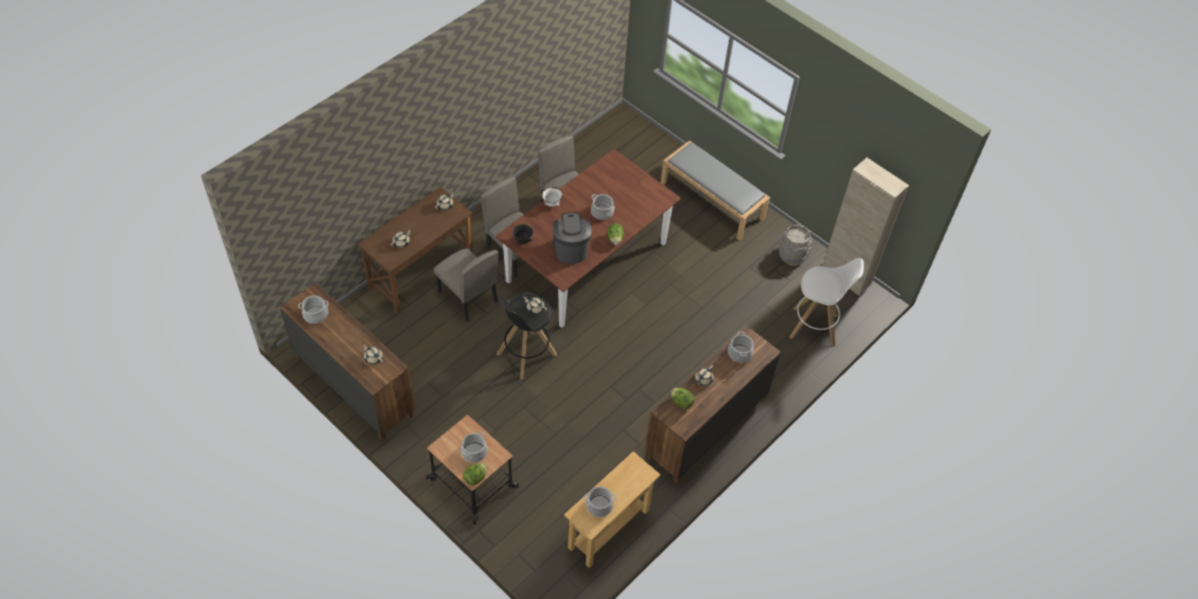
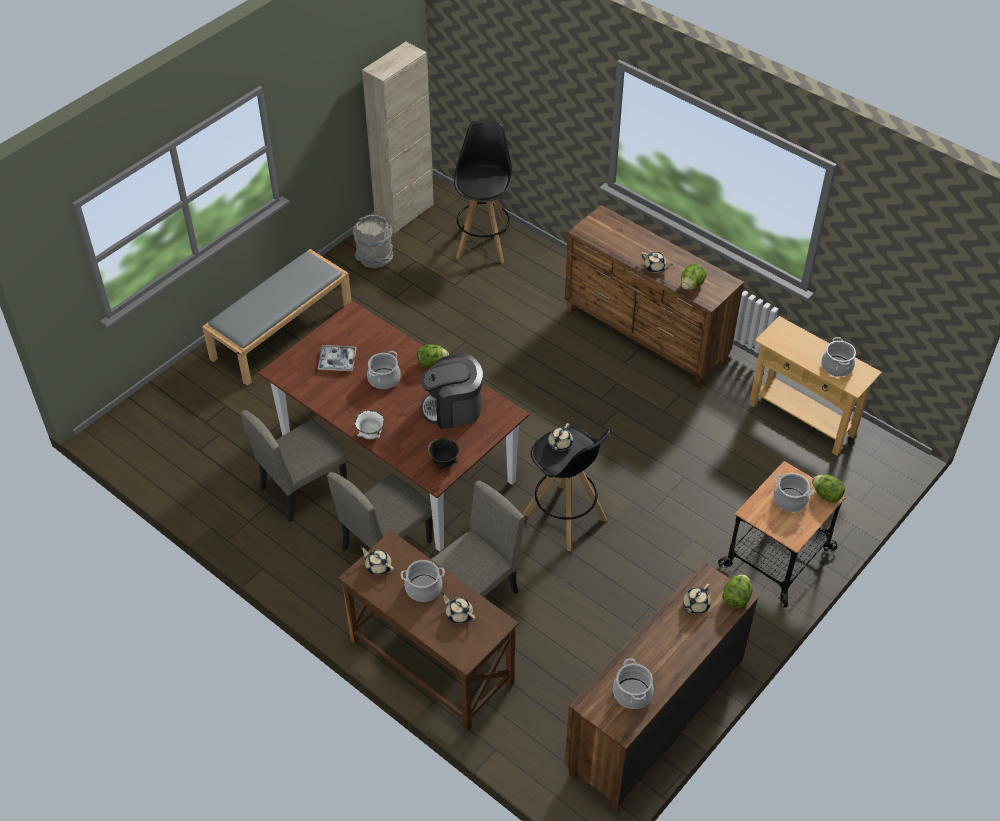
camera: 90 degrees left, 5 degrees down
cooking pot [728,331,754,363] -> cooking pot moved to [401,560,445,602]
white stool [789,258,864,347] -> black stool [454,121,512,264]
none -> tray [317,345,357,371]
none -> lettuce [722,574,752,608]

